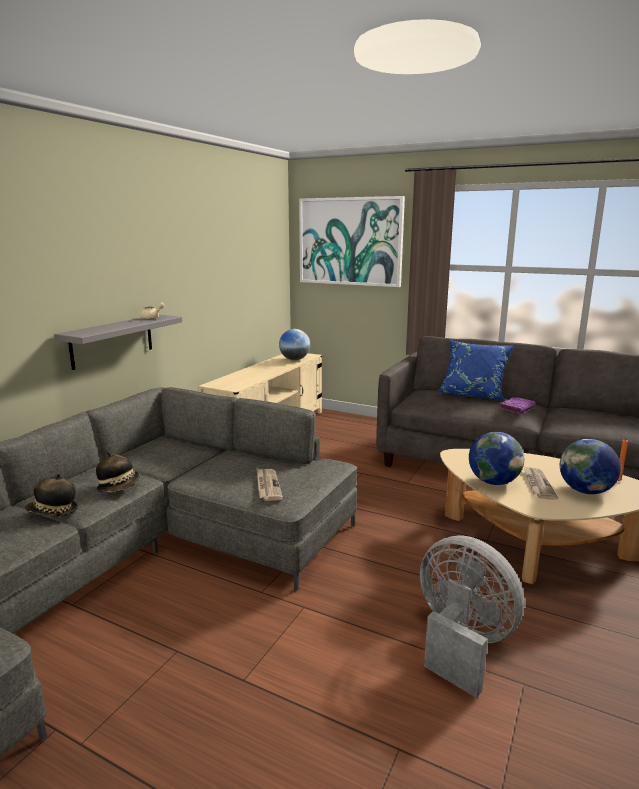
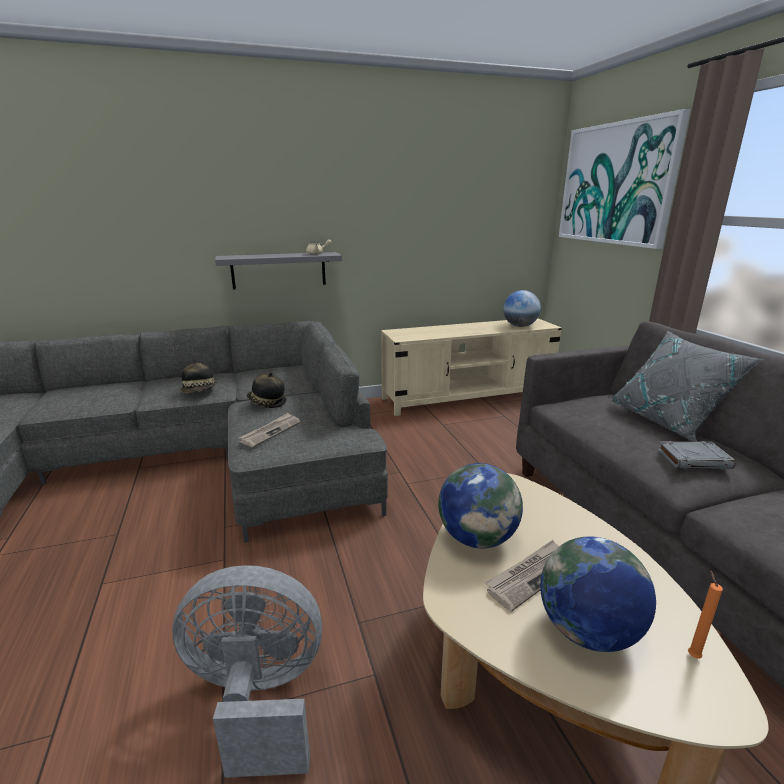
camera: 45 degrees right, 5 degrees up
hat [25,473,78,516] -> hat moved to [247,372,287,408]
grey fan [420,535,525,698] -> grey fan turned 90 degrees counterclockwise [172,565,322,778]
blue pillow [435,340,515,400] -> grey pillow [609,331,764,442]
purple book [499,397,536,414] -> grey book [657,441,736,469]

